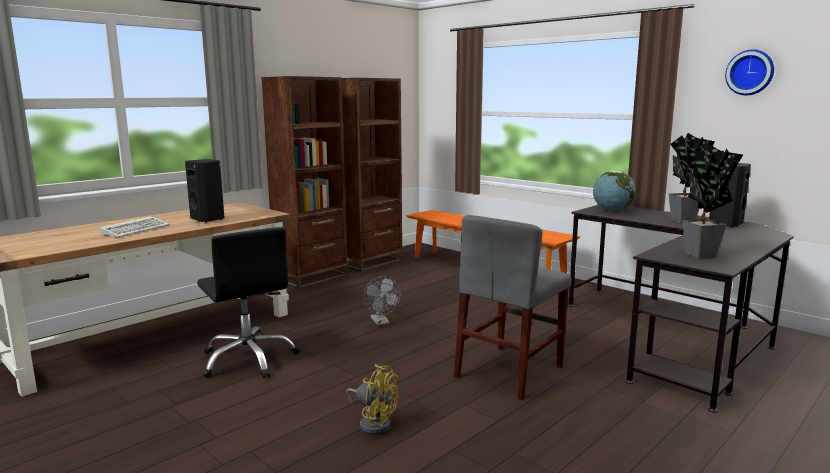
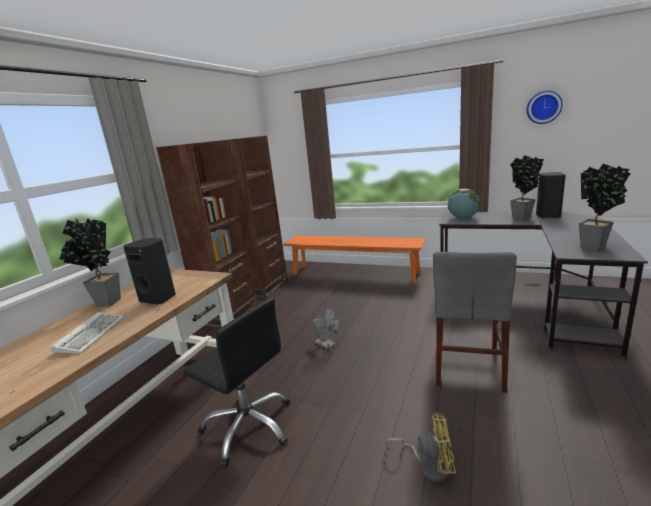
camera: 20 degrees left, 5 degrees up
none -> potted plant [59,218,121,307]

